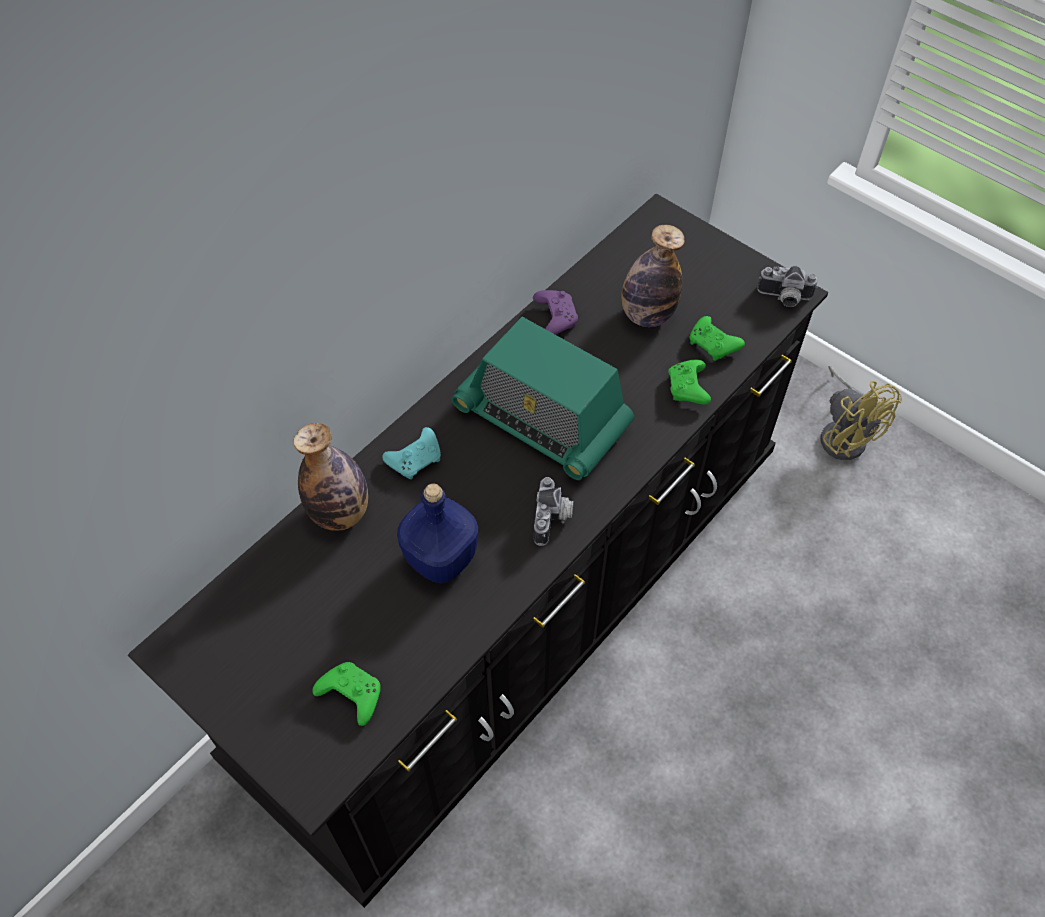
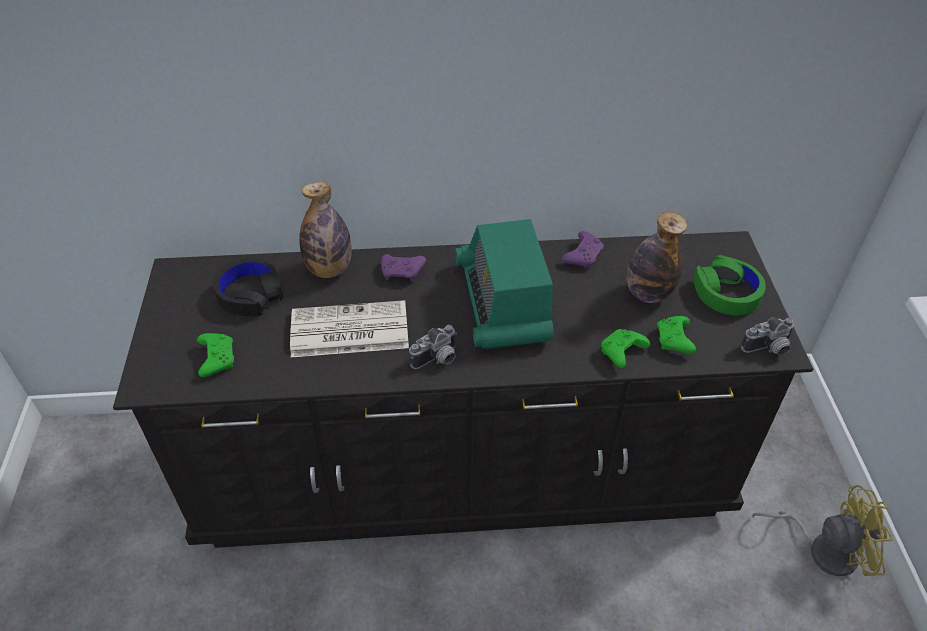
camera: 45 degrees right, 10 degrees down
turquoise game controller [382,427,441,480] -> purple game controller [381,254,426,281]
blue bottle [397,483,478,583] -> newspaper [290,300,409,357]
camera [757,266,818,307] -> camera turned 75 degrees counterclockwise [741,317,795,355]
yellow fan [820,366,902,460] -> yellow fan turned 105 degrees counterclockwise [752,485,893,576]
none -> black headphones [213,258,283,317]
none -> green headphones [693,255,766,315]

